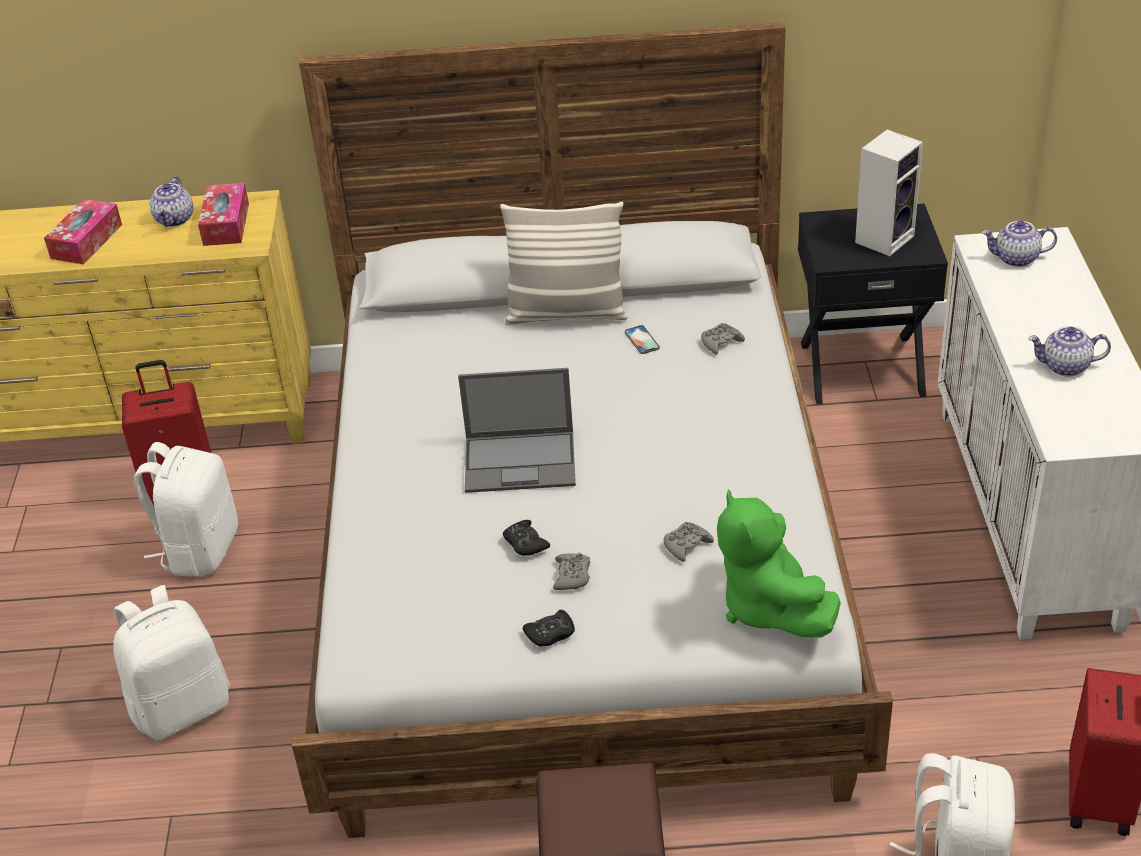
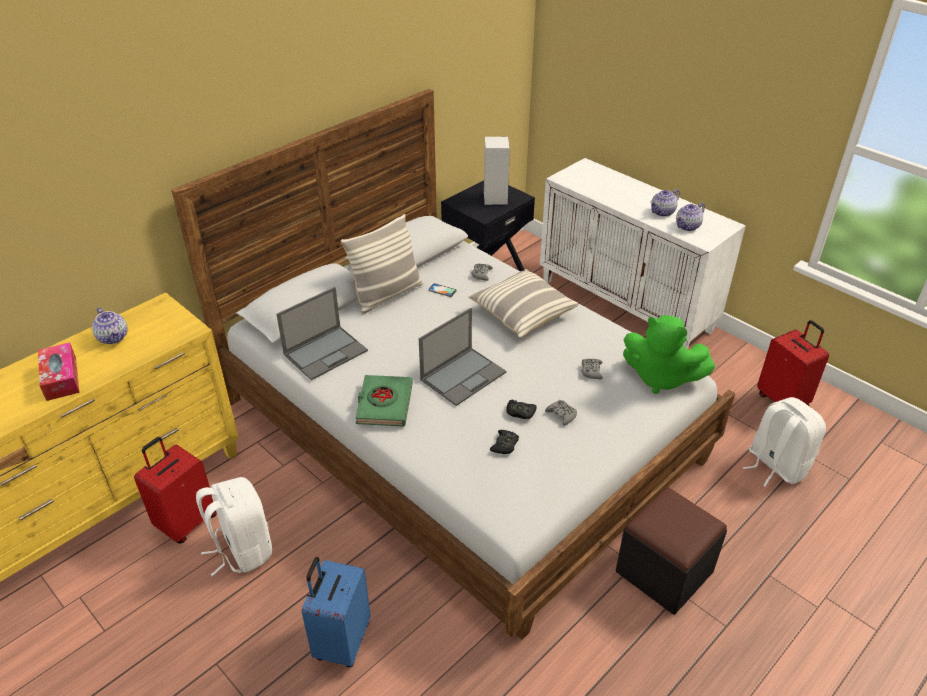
camera: 45 degrees left, 0 degrees up
white backpack [113,585,230,740] -> blue suitcase [302,557,371,667]
tissue box [198,183,249,246] -> none
black game controller [523,610,575,647] -> black game controller moved to [490,430,519,454]
teapot [982,220,1057,267] -> teapot moved to [676,203,705,231]
none -> laptop [276,287,368,380]
none -> green book [356,375,413,427]
none -> pillow [468,269,579,338]

